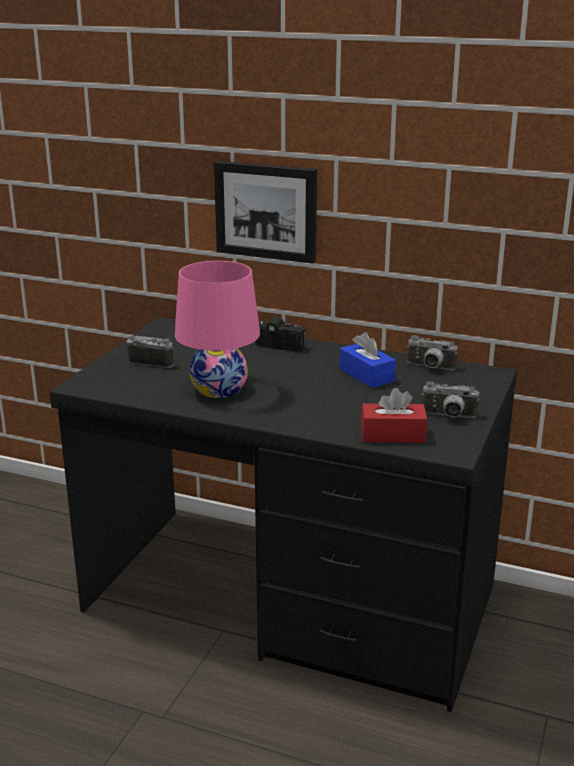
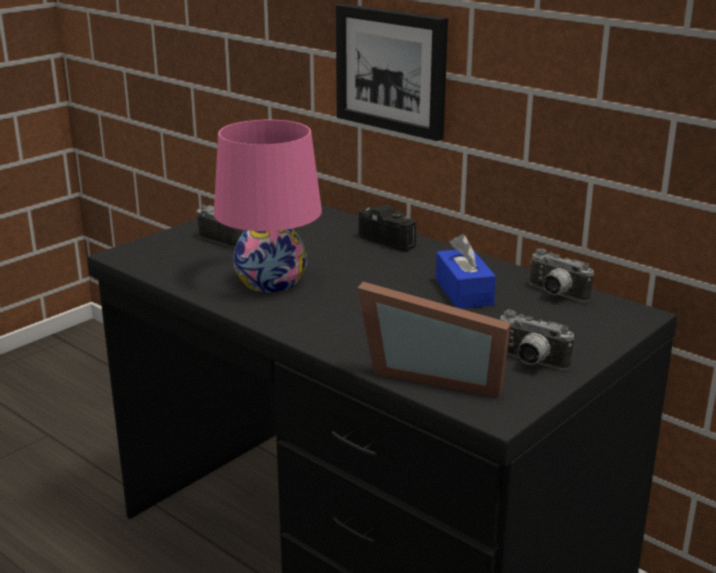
camera: 20 degrees right, 0 degrees up
red tissue box [361,388,427,443] -> picture frame [357,282,511,398]

